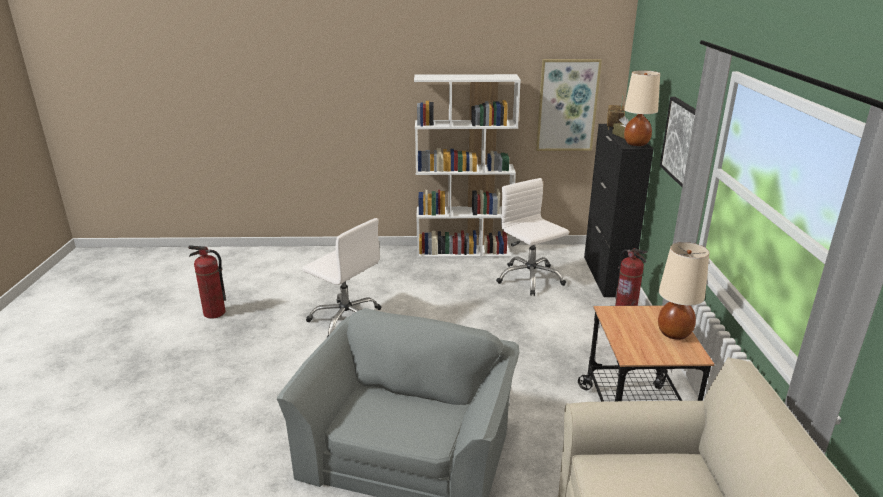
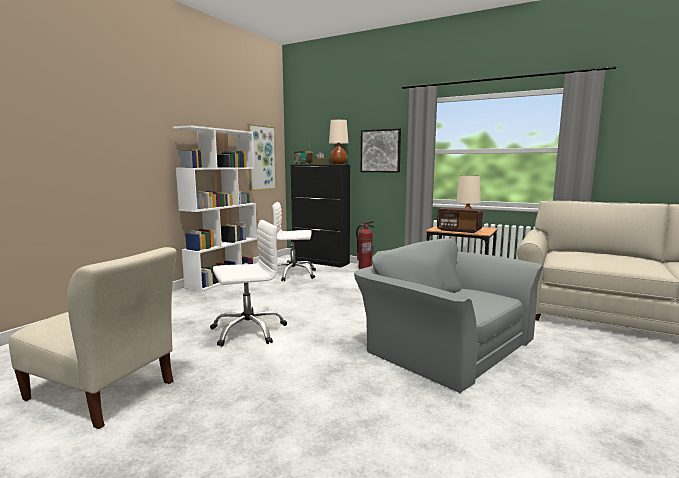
camera: 60 degrees left, 15 degrees down
fire extinguisher [188,245,226,319] -> beige chair [8,247,177,429]
none -> radio [437,207,483,233]

